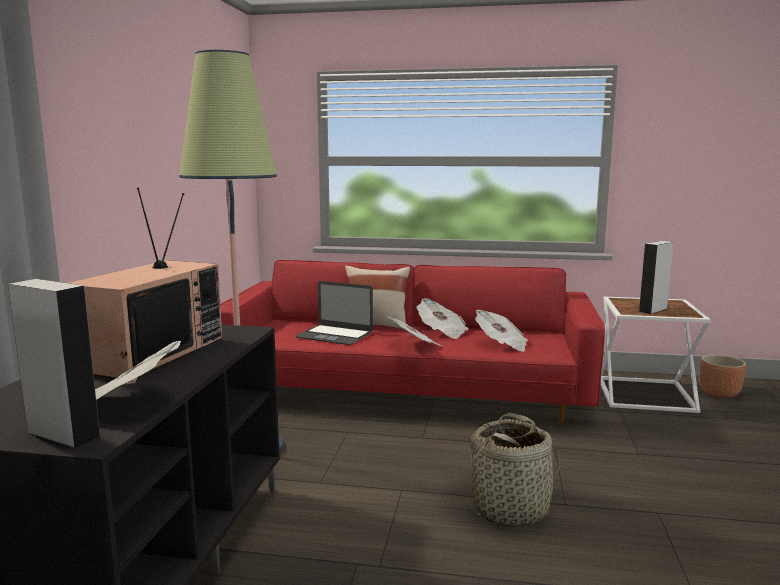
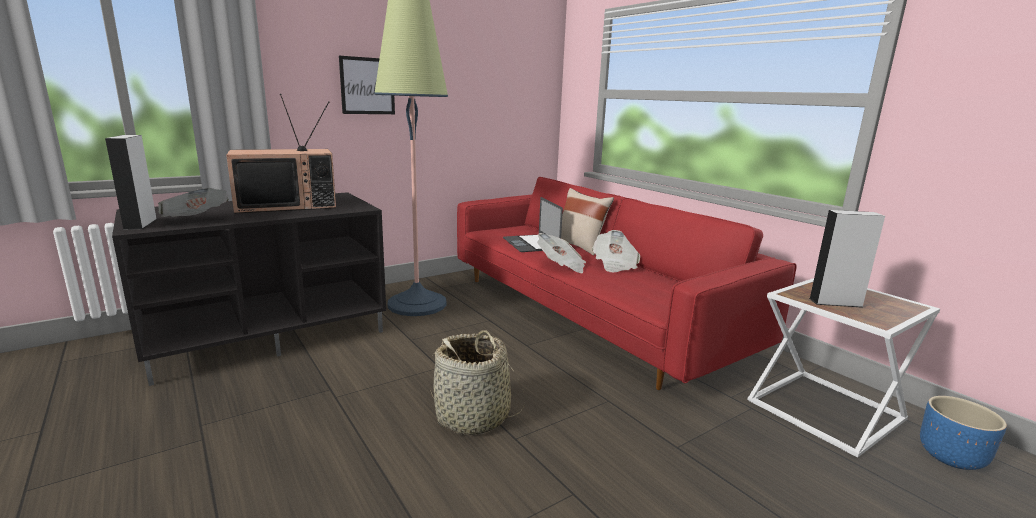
camera: 45 degrees right, 5 degrees up
newspaper [475,310,528,352] -> none
brown planter [699,354,746,398] -> blue planter [920,396,1007,470]
none -> picture [339,56,395,114]

